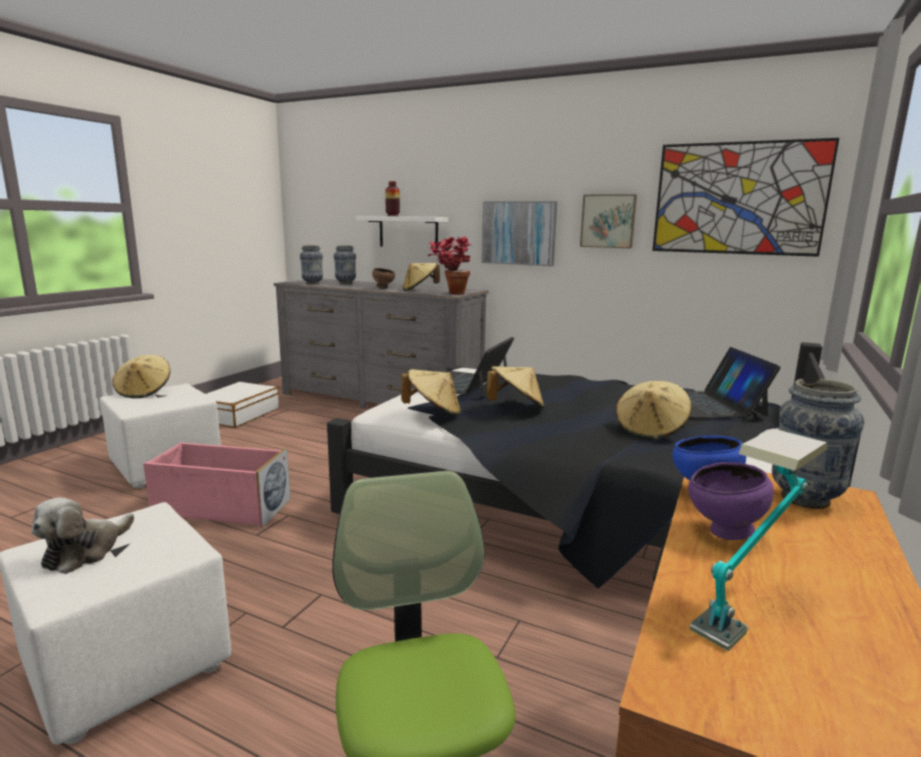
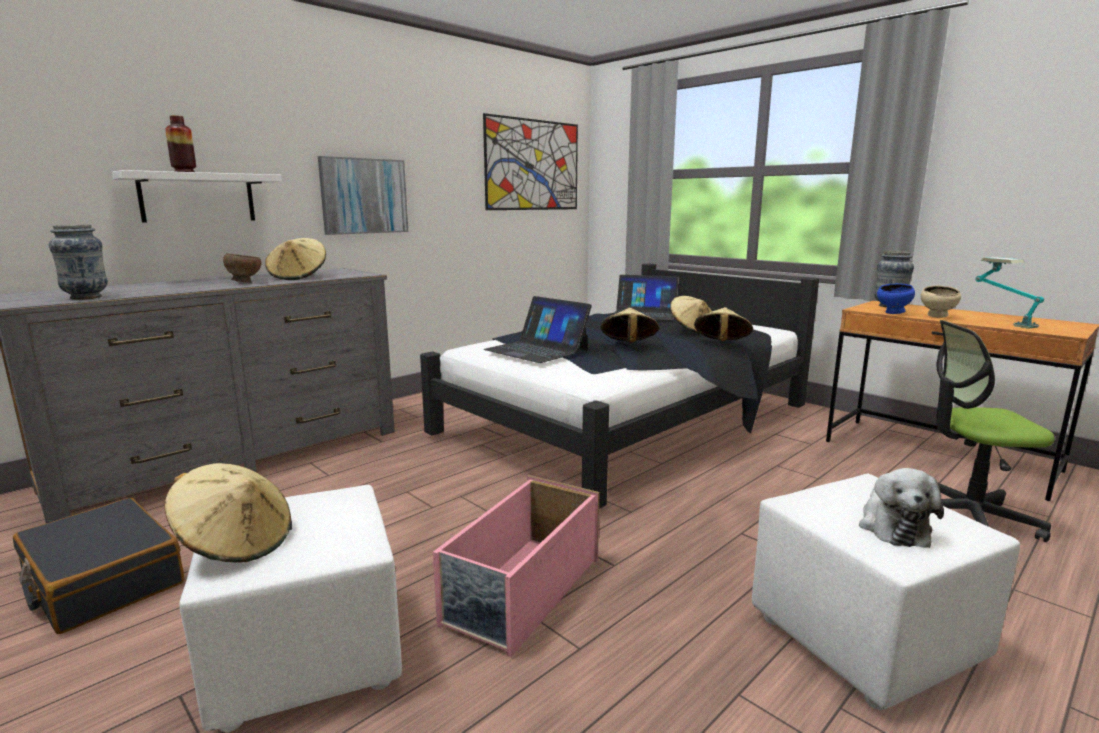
camera: 70 degrees left, 0 degrees up
plush toy [31,498,134,574] -> plush toy turned 60 degrees clockwise [859,468,944,548]
white suitcase [206,382,279,428] -> black suitcase [13,498,184,634]
vase [334,245,356,284] -> none
beige hat [401,369,461,416] -> beige hat moved to [694,307,753,341]
potted plant [428,237,472,295] -> none
picture [580,194,637,248] -> none
purple bowl [688,462,773,540] -> beige bowl [921,286,961,318]

